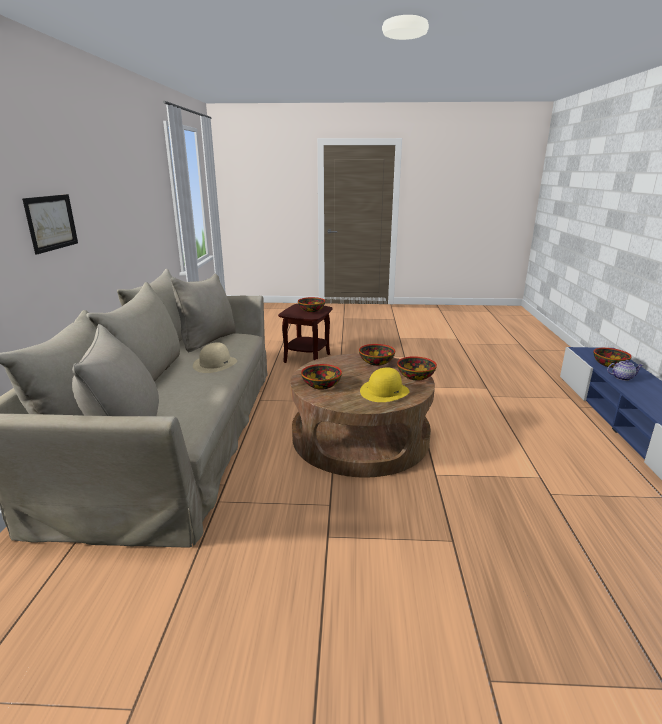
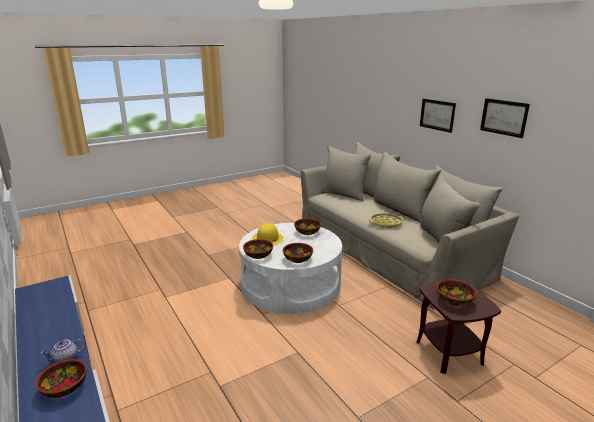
camera: 145 degrees right, 0 degrees up
beige hat [193,342,237,373] -> yellow tray [369,213,404,228]
brown coffee table [290,354,435,477] -> white coffee table [239,223,342,314]
none -> picture [480,98,530,138]

